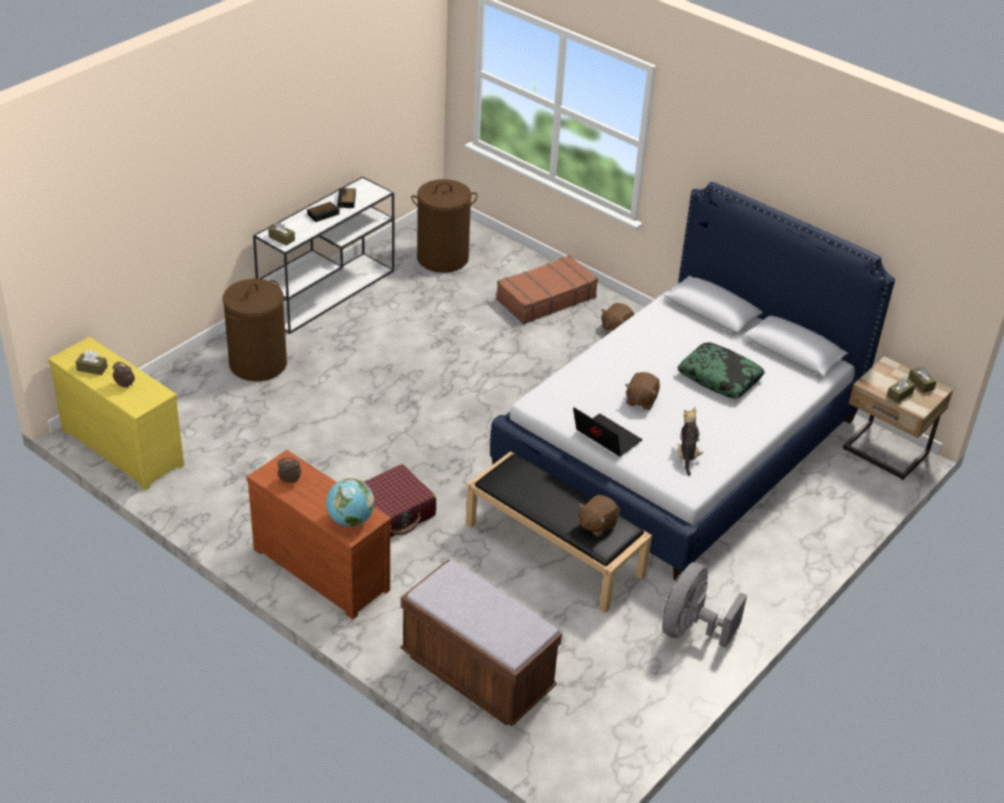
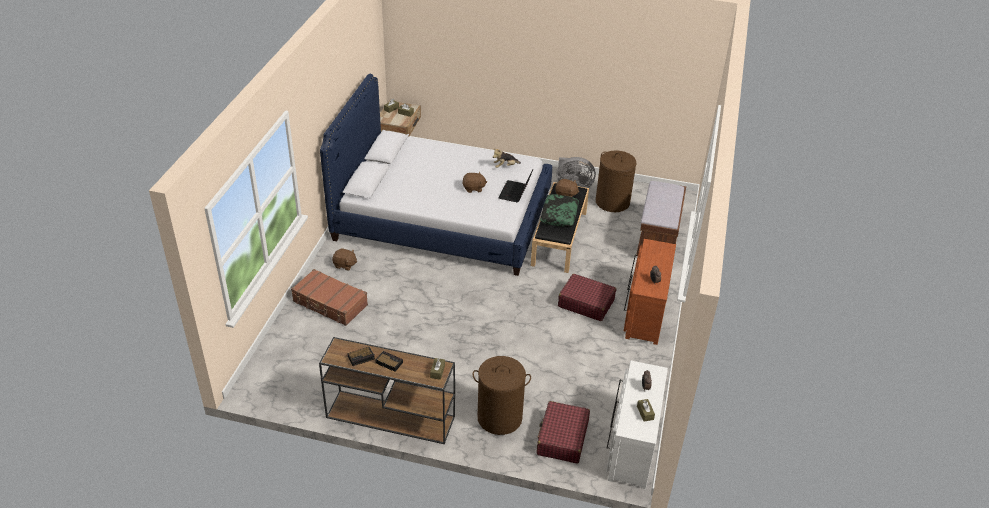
camera: 115 degrees left, 0 degrees up
yellow dresser [48,337,184,490] -> white dresser [606,361,668,489]
white console table [253,177,394,334] -> brown console table [319,337,455,444]
globe [326,478,375,527] -> none
brown laundry basket [411,179,478,273] -> brown laundry basket moved to [596,150,636,212]
pillow [678,342,765,399] -> pillow moved to [540,194,579,227]
none -> red suitcase [537,401,590,464]

